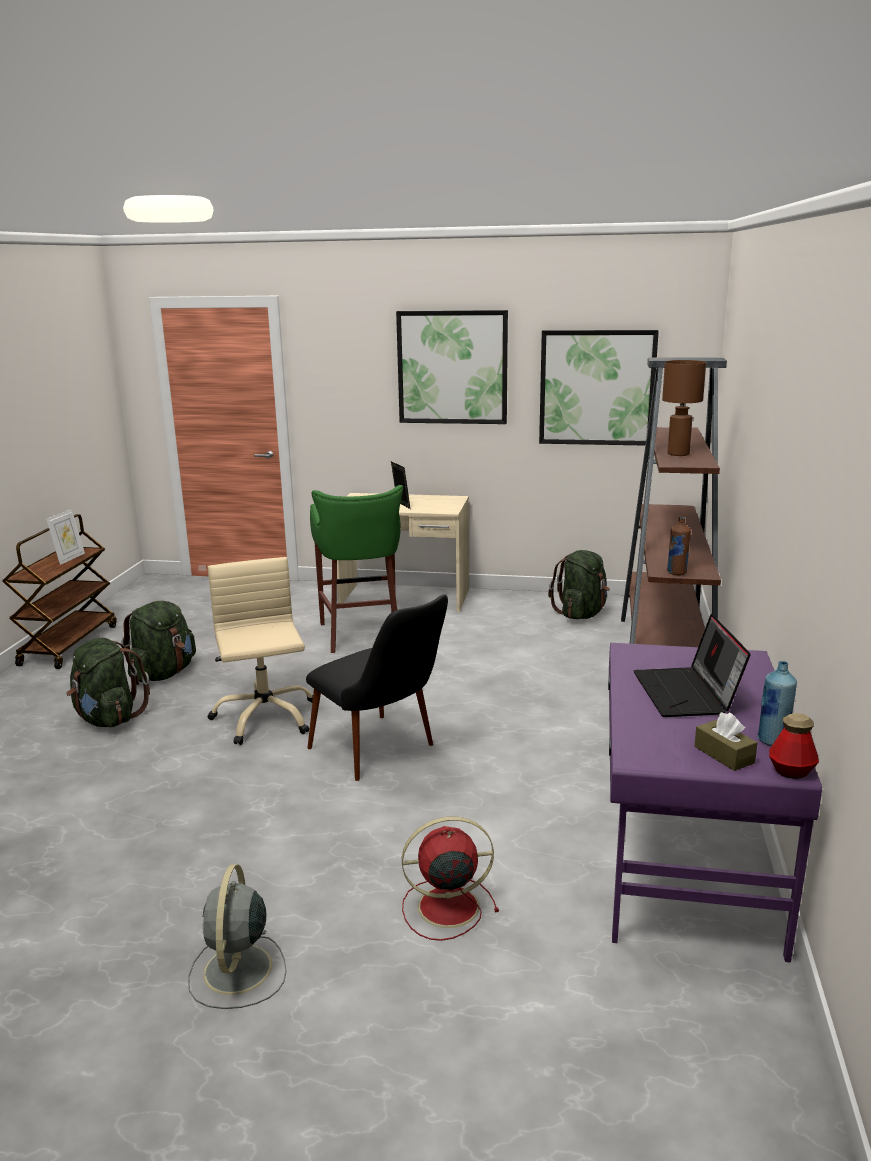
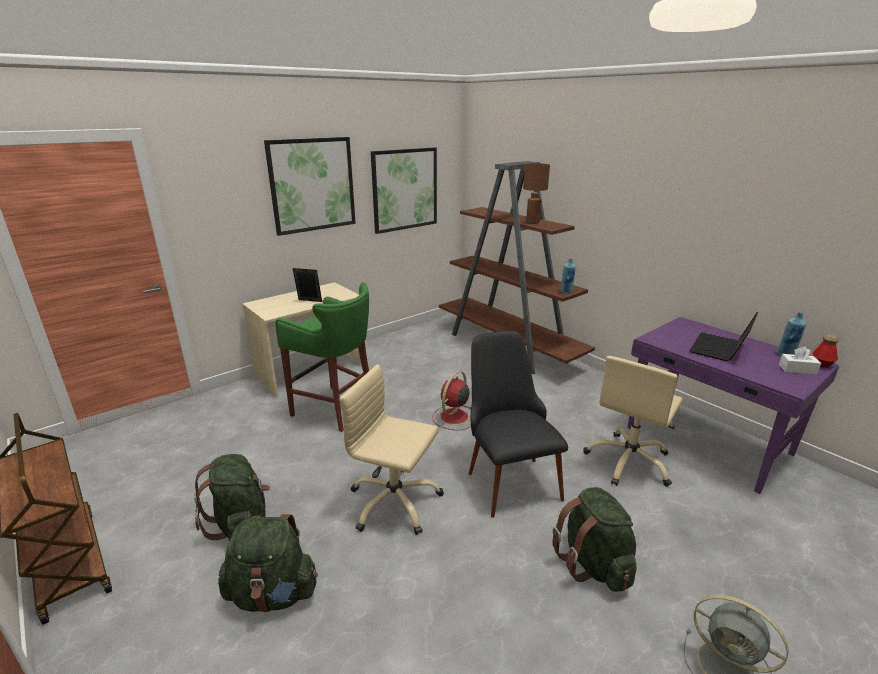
camera: 50 degrees left, 5 degrees up
picture frame [46,509,85,565] -> none
black chair [306,594,448,781] -> black chair turned 105 degrees counterclockwise [469,331,568,518]
red fan [402,816,499,941] -> red fan moved to [432,371,471,430]
green backpack [548,550,610,619] -> green backpack moved to [552,487,637,592]
laptop [634,614,751,717] -> laptop turned 90 degrees clockwise [689,312,758,362]
brown bottle [667,517,691,575] -> blue bottle [561,259,576,294]
brown tissue box [694,713,757,771] -> white tissue box [779,347,821,374]
none -> beige office chair [583,356,683,487]

